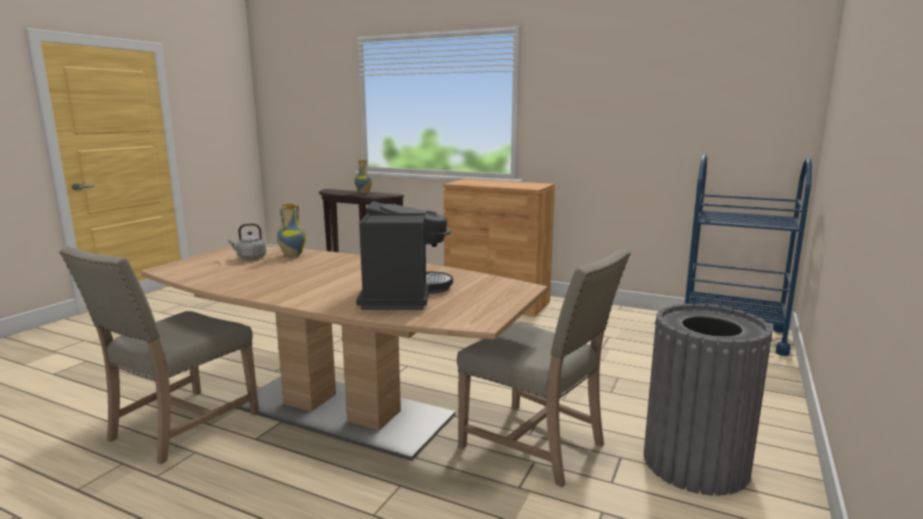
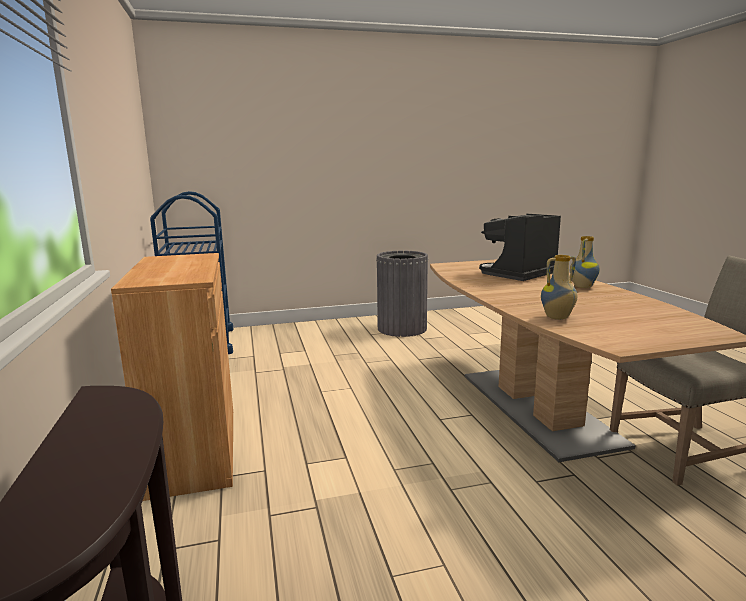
camera: 130 degrees left, 0 degrees up
grey kettle [228,223,266,260] -> none
vase [354,160,372,194] -> vase moved to [570,236,600,288]
beige chair [457,248,631,487] -> none

